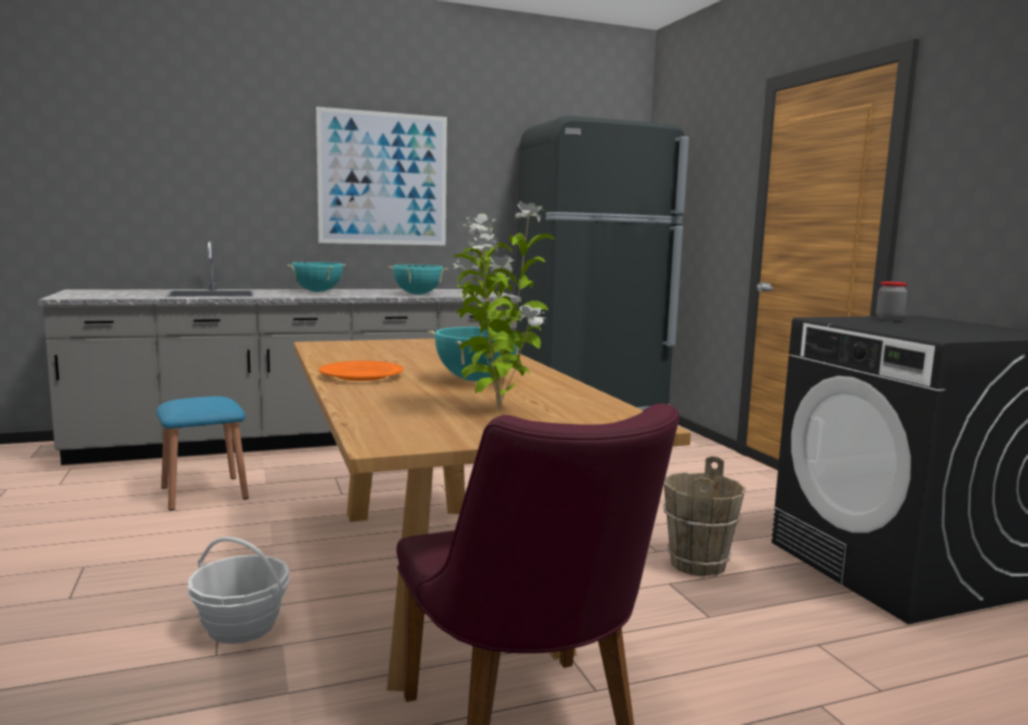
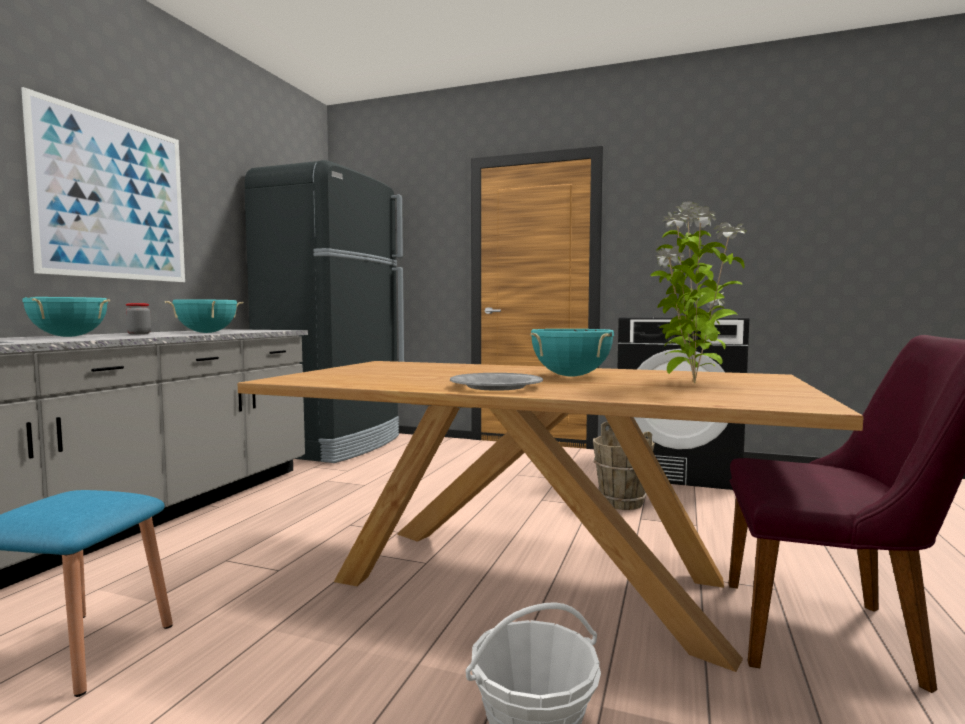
camera: 50 degrees left, 5 degrees down
orange plate [319,361,404,381] -> grey plate [450,373,543,391]
jar [876,281,907,321] -> jar moved to [125,303,151,335]

